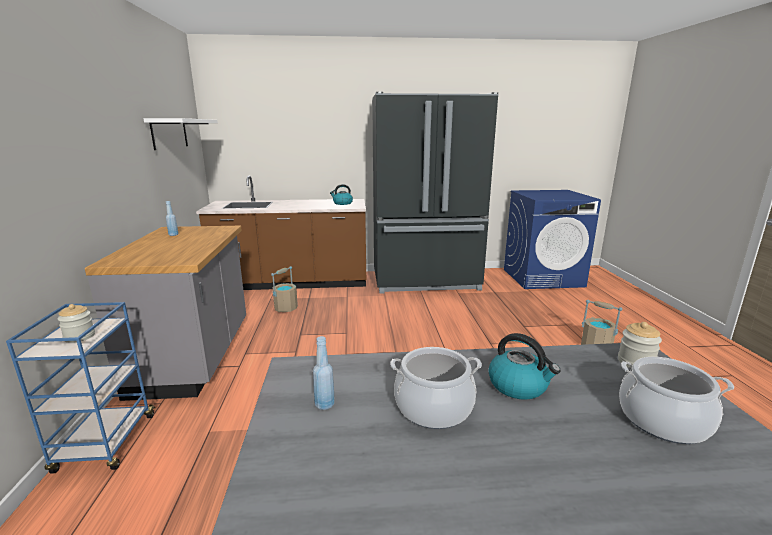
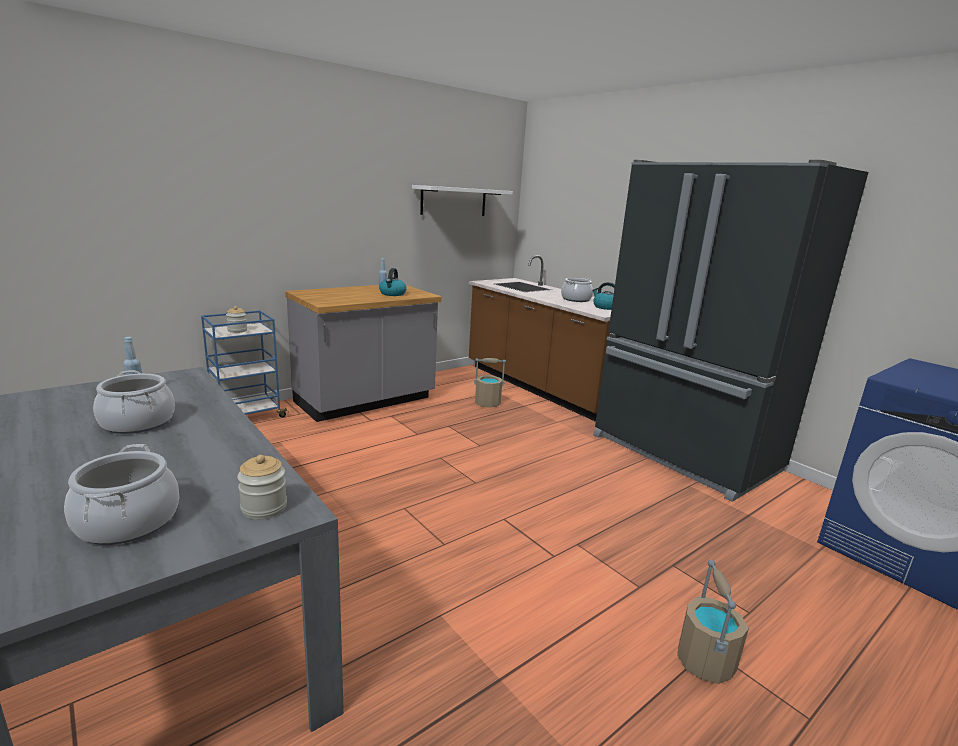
camera: 55 degrees right, 0 degrees up
kettle [488,333,561,400] -> kettle moved to [379,268,407,296]
none -> cooking pot [561,278,593,302]

